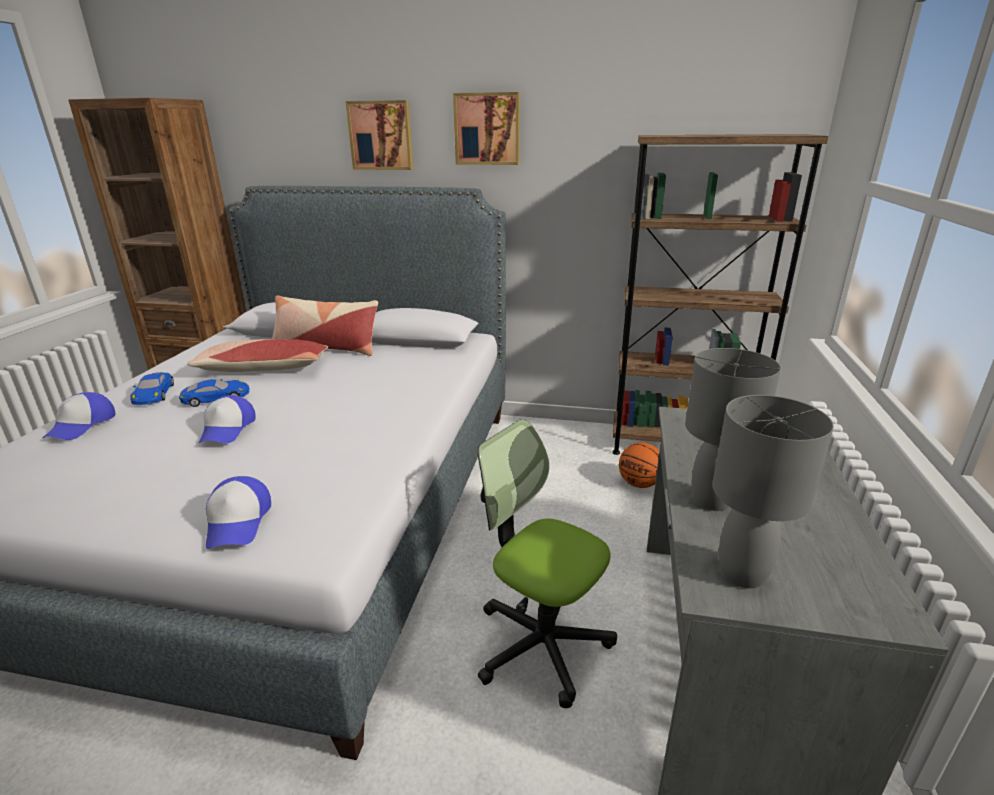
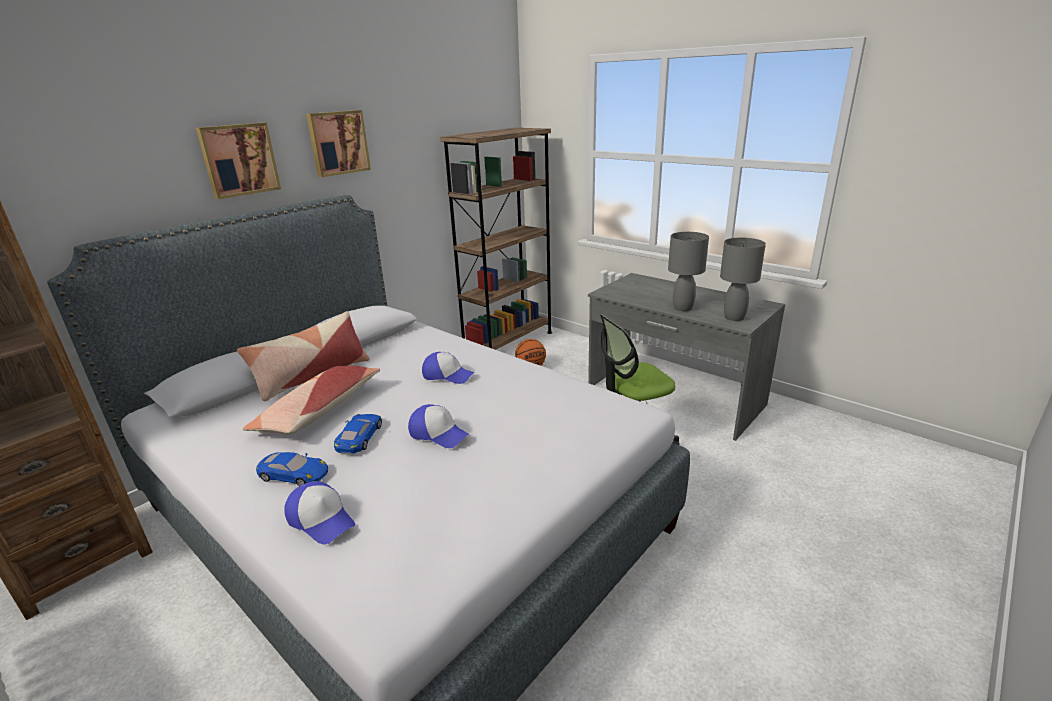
camera: 60 degrees left, 0 degrees up
cap [206,476,271,549] -> cap moved to [422,352,475,384]

